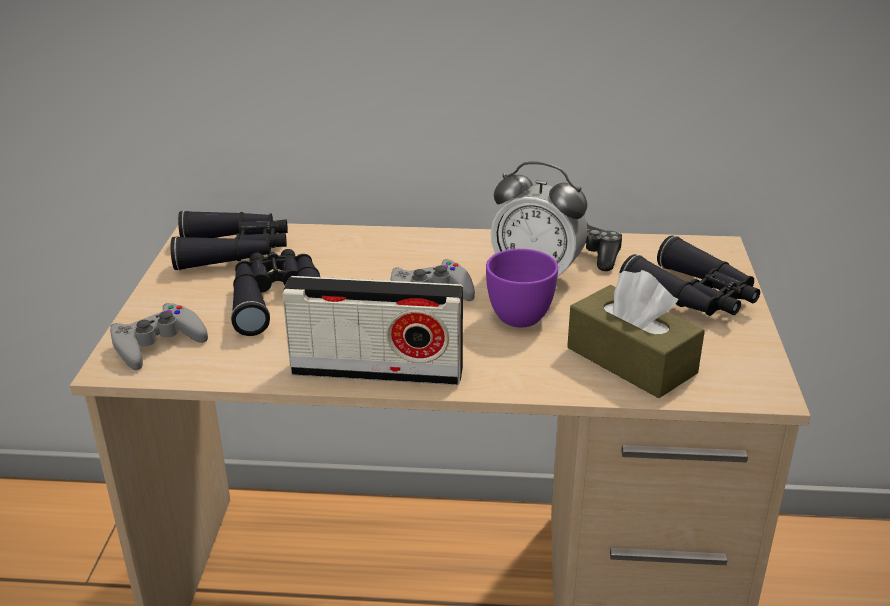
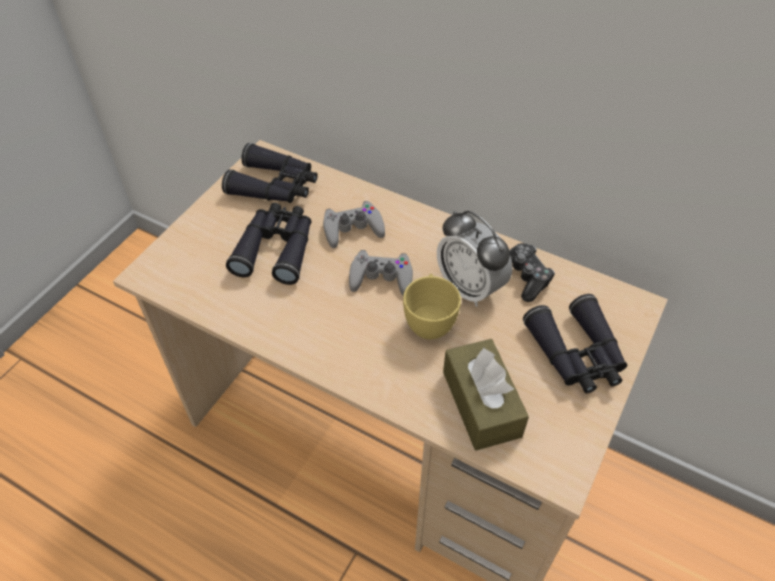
camera: 25 degrees right, 20 degrees up
grey game controller [110,303,208,370] -> grey game controller moved to [323,201,385,248]
radio [282,276,463,385] -> none
purple cup [486,249,558,327] -> yellow cup [403,274,461,339]

